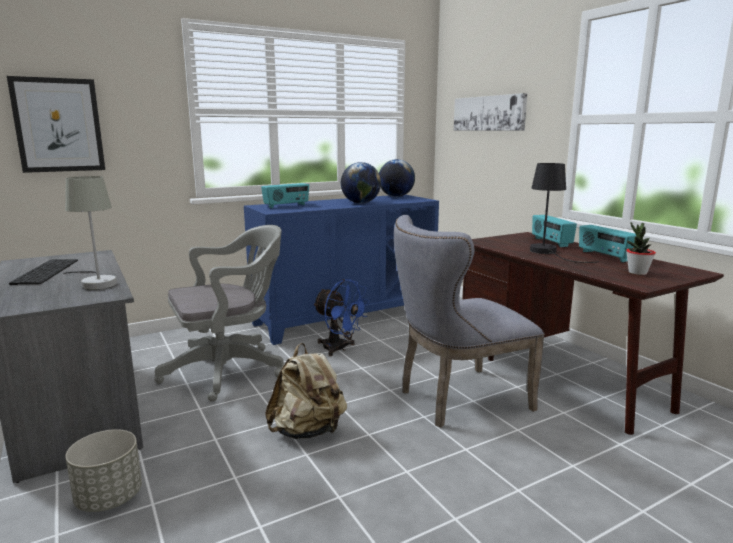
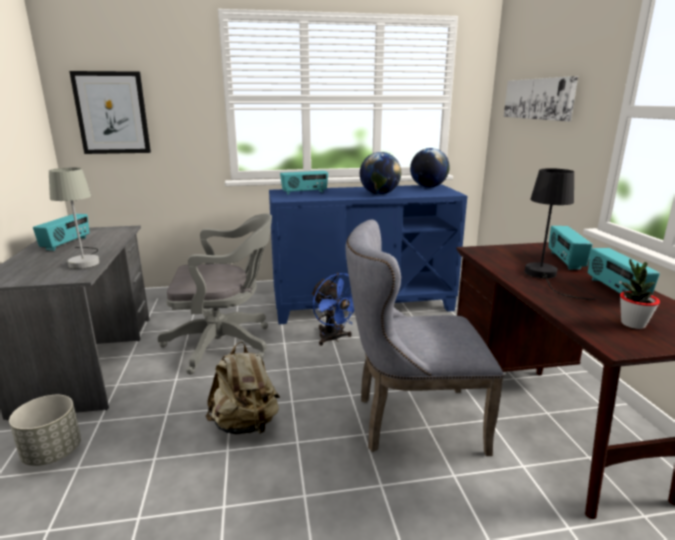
camera: 20 degrees right, 5 degrees up
keyboard [9,259,78,285] -> radio [33,214,89,251]

